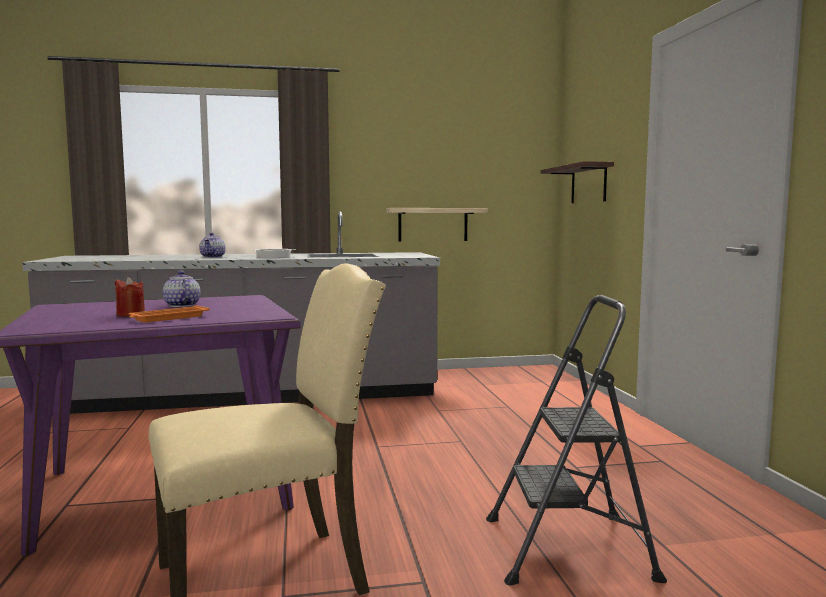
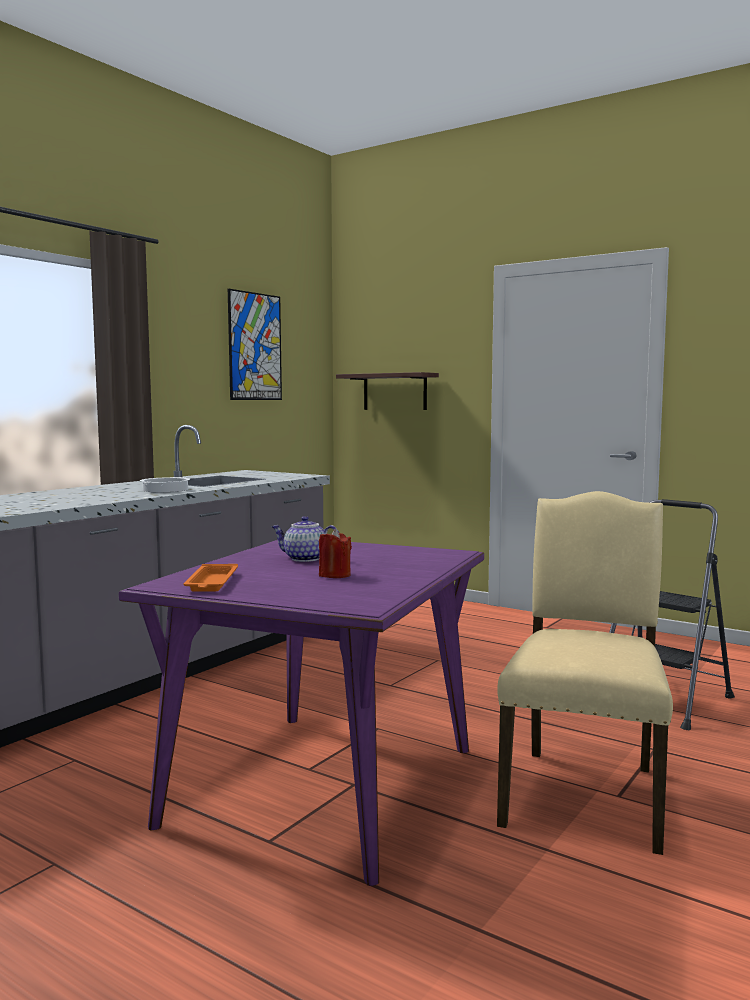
camera: 45 degrees left, 0 degrees up
orange tray [128,305,209,323] -> orange tray moved to [184,564,238,592]
teapot [199,233,226,258] -> none
shelf [386,208,488,241] -> none
none -> picture [228,289,282,400]

